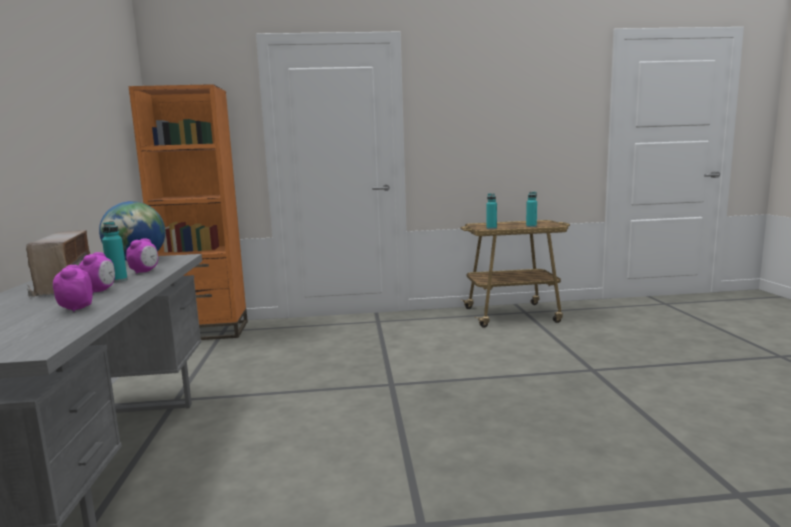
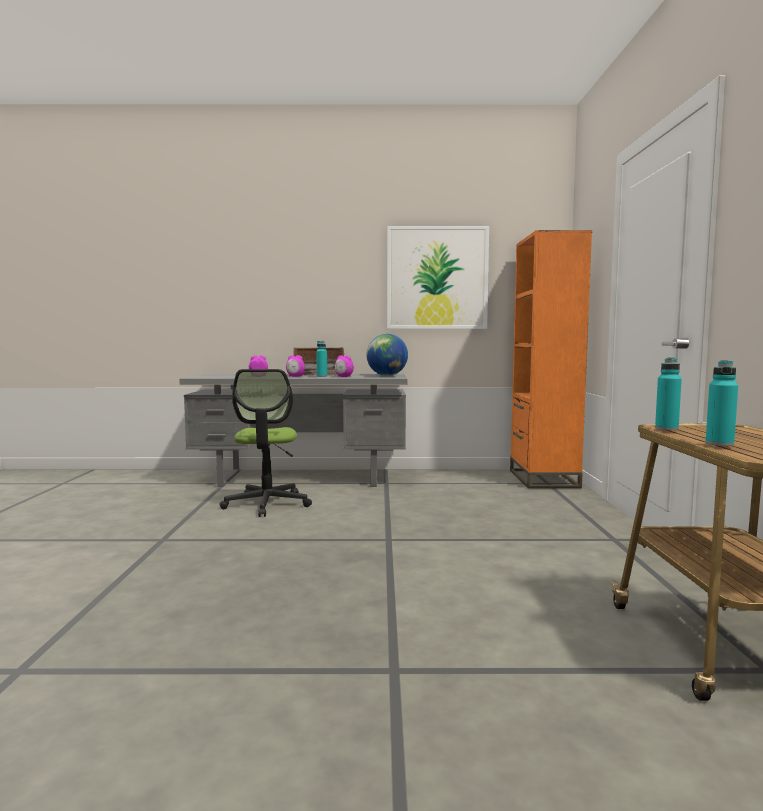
camera: 95 degrees right, 5 degrees down
none -> office chair [219,369,312,517]
none -> picture [387,226,489,329]

